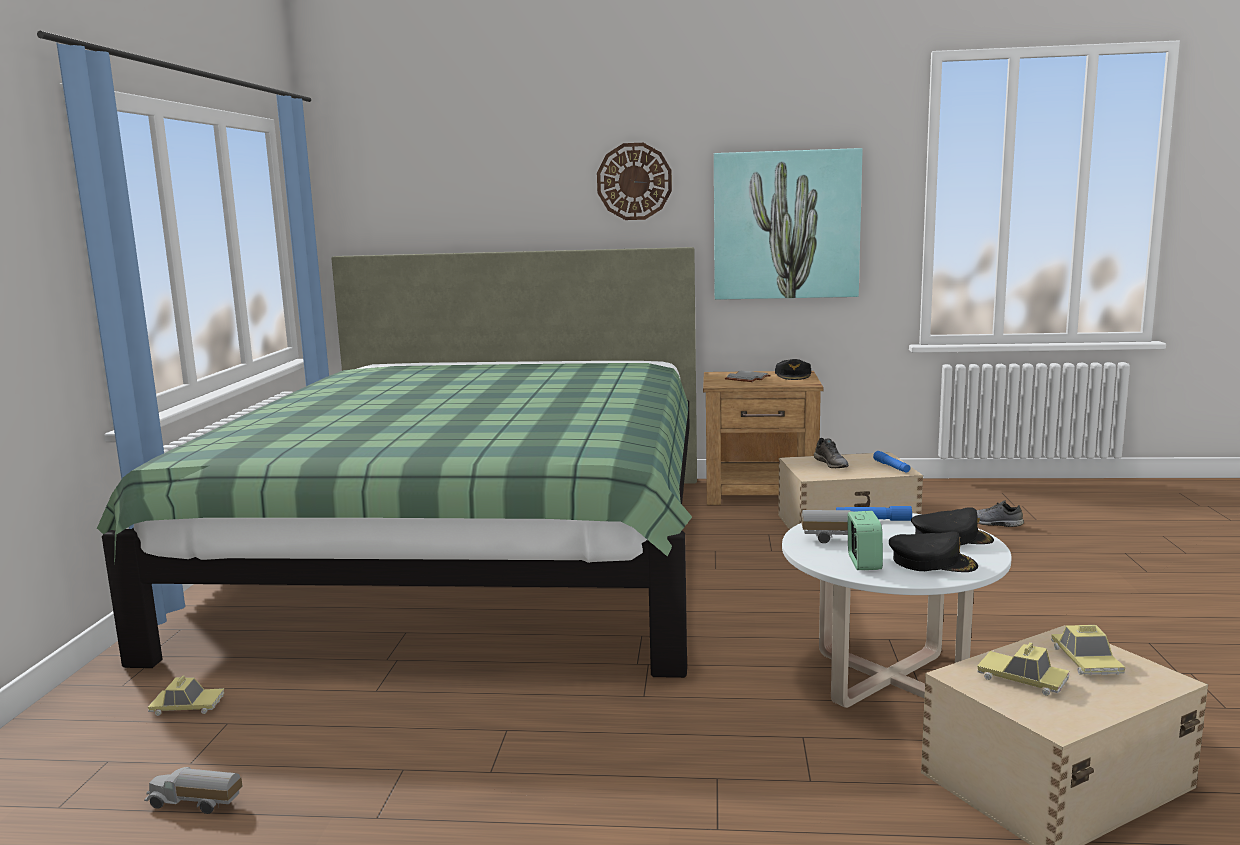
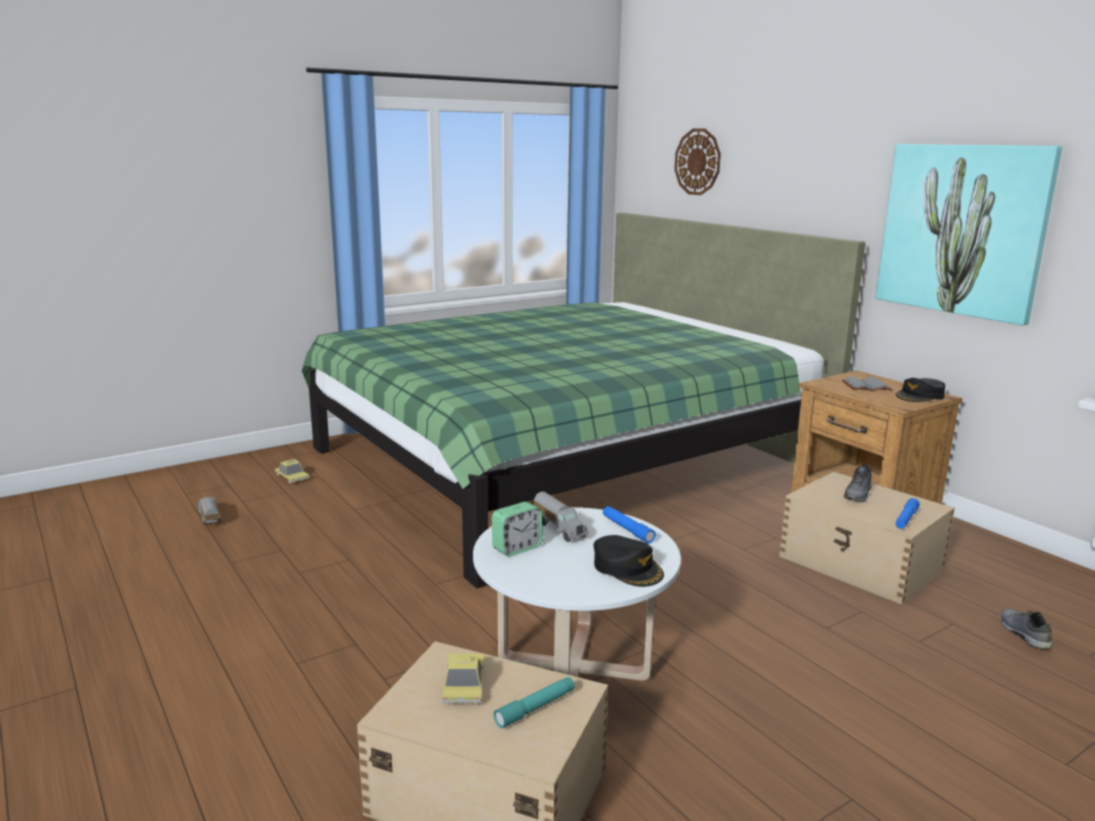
camera: 50 degrees right, 5 degrees up
wall clock [597,143,672,220] -> wall clock moved to [674,129,721,195]
black cap [889,531,978,572] -> none
toy car [1051,625,1126,675] -> turquoise flashlight [493,677,575,728]

